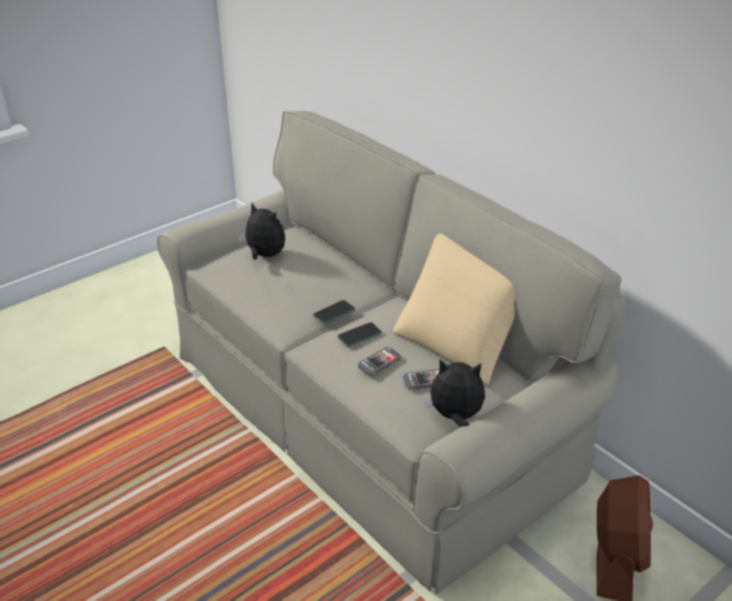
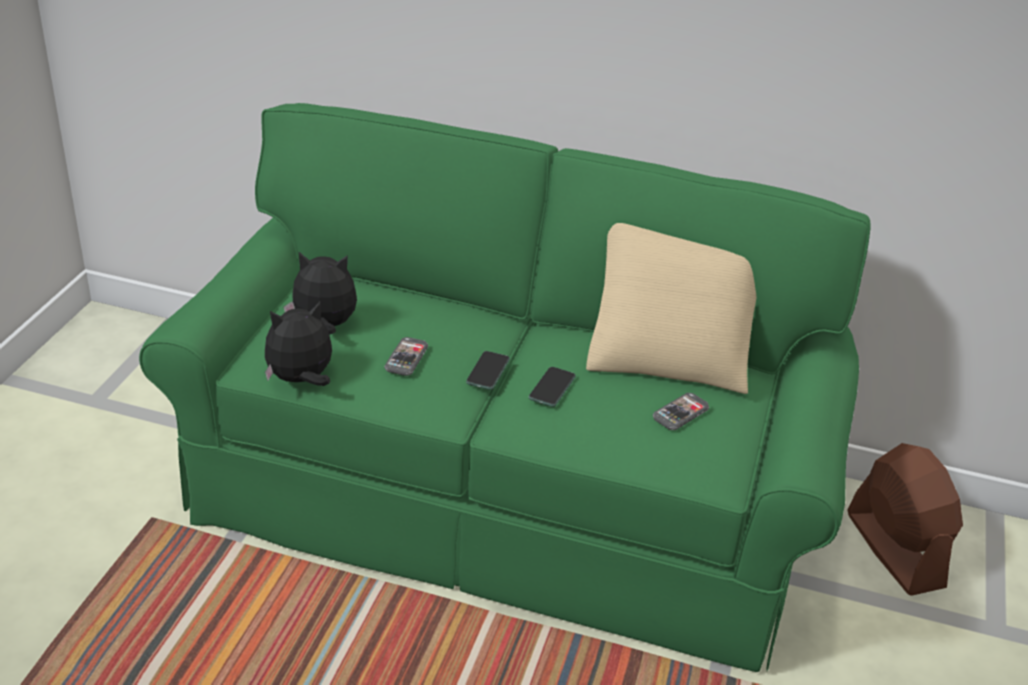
camera: 35 degrees left, 0 degrees up
grey sofa [157,111,626,594] -> green sofa [139,103,871,672]
phone [358,347,401,376] -> phone moved to [384,337,428,376]
plush toy [424,359,485,427] -> plush toy moved to [265,302,332,386]

